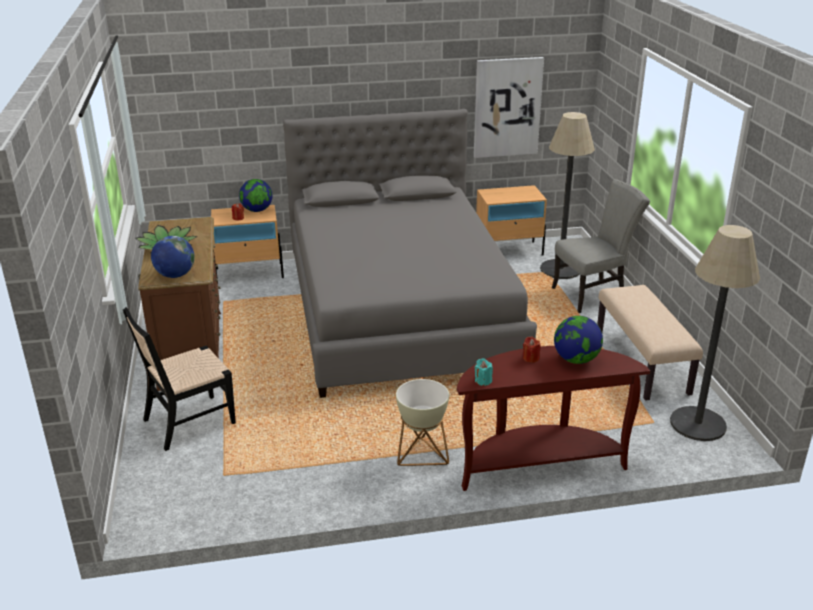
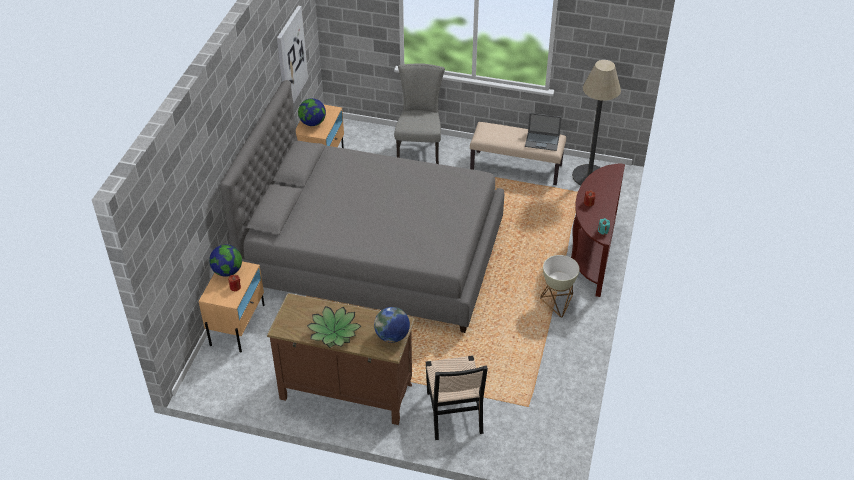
camera: 65 degrees left, 15 degrees up
floor lamp [540,112,595,279] -> none
globe [554,316,603,364] -> globe moved to [298,98,326,126]
none -> laptop [525,113,562,151]

